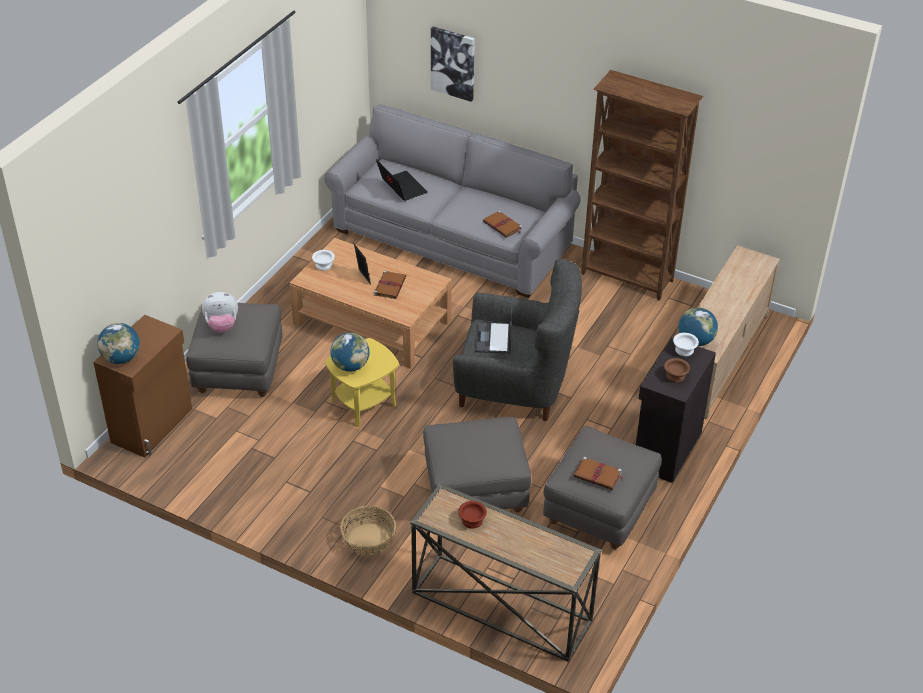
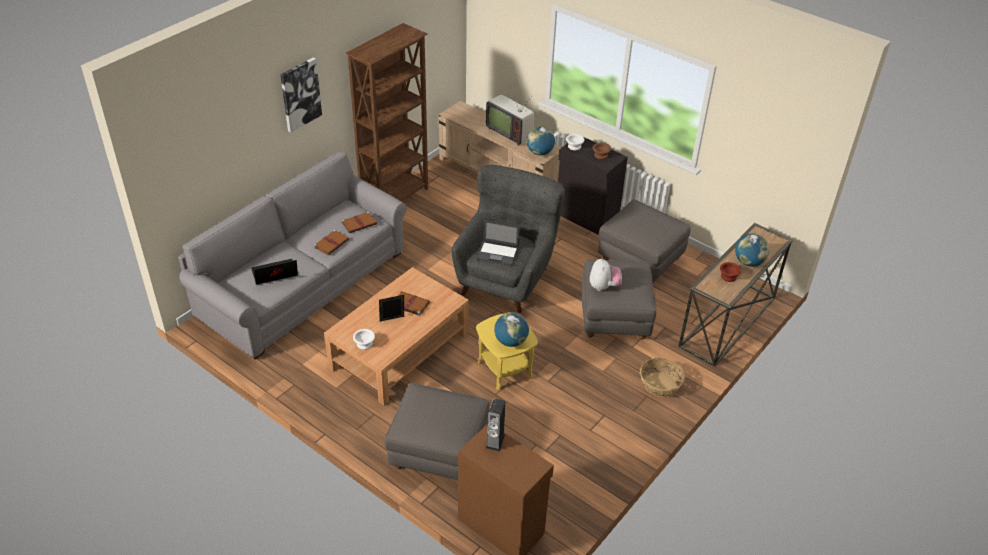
camera: 80 degrees left, 0 degrees up
globe [97,323,140,364] -> globe moved to [735,234,769,267]
plush toy [202,292,238,333] -> plush toy moved to [590,258,622,291]
picture [431,26,475,102] -> picture moved to [280,57,322,133]
brown book [574,456,623,490] -> brown book moved to [314,230,349,255]
none -> television [486,85,535,146]
none -> speaker [486,398,506,451]

